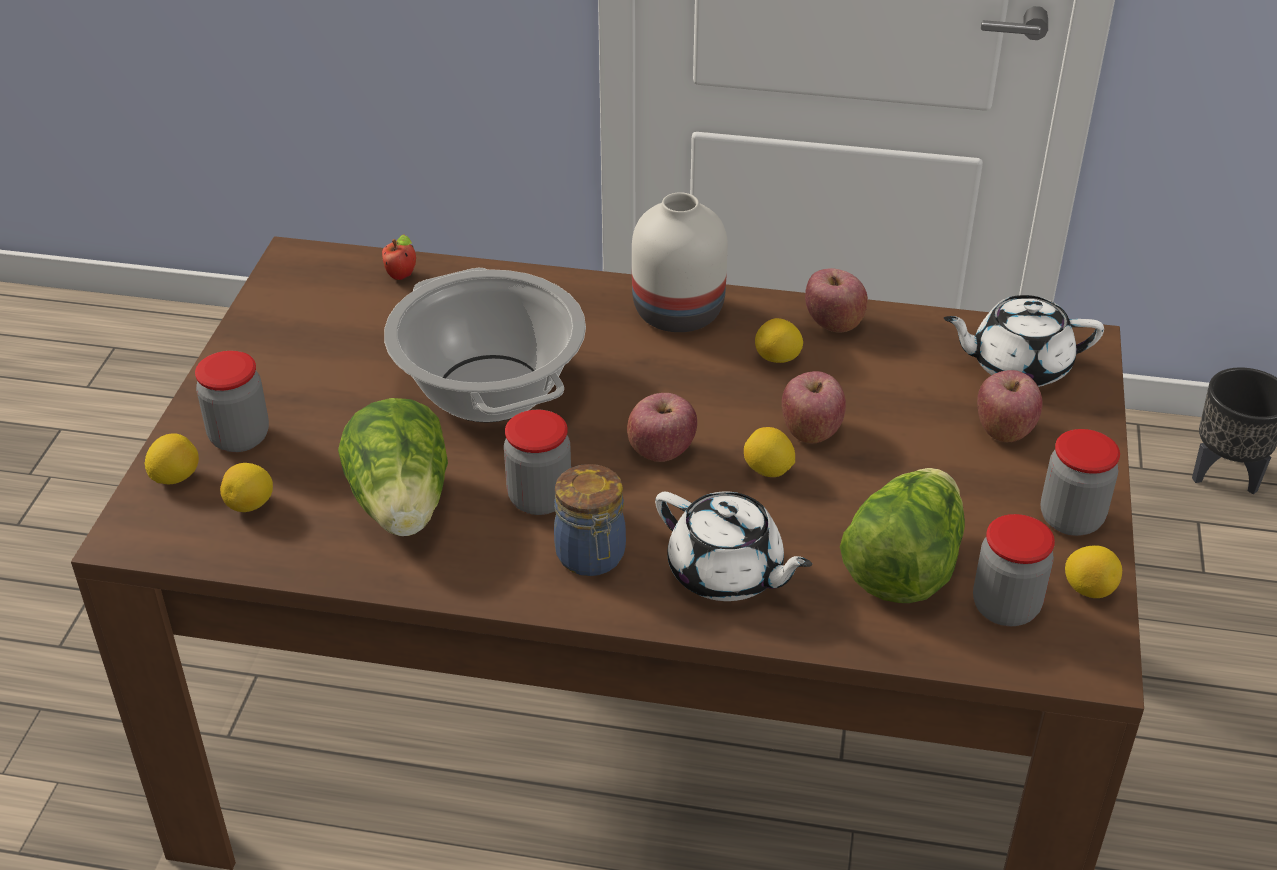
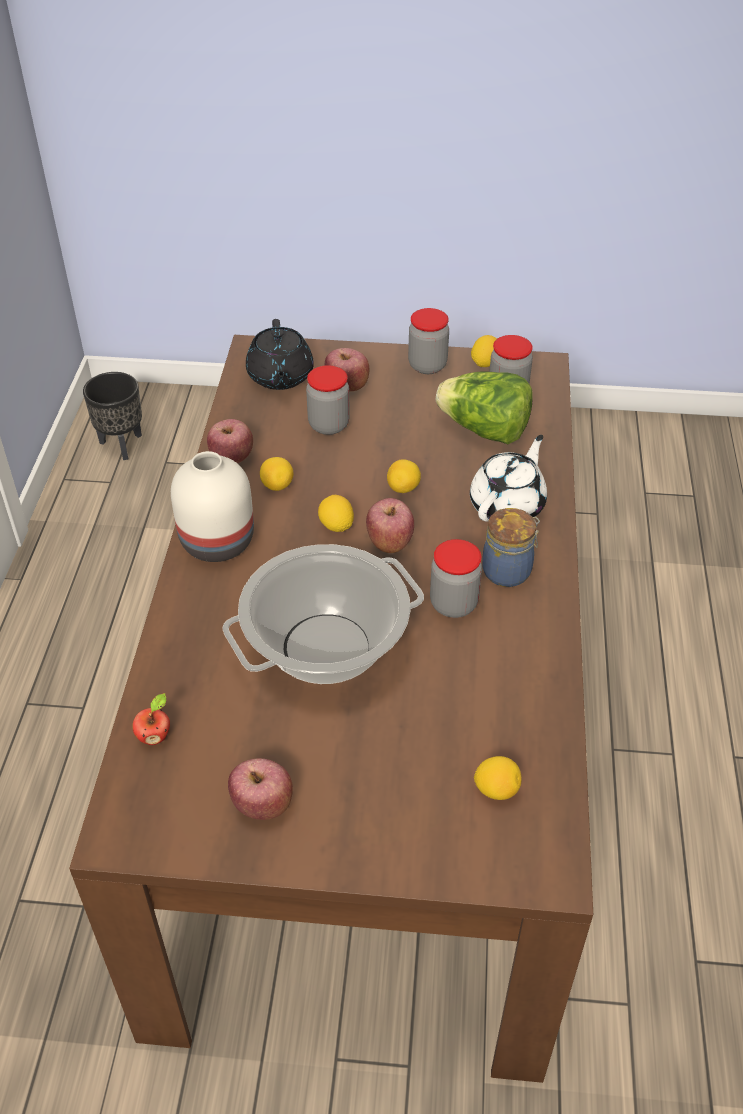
camera: 95 degrees left, 5 degrees up
lemon [145,433,199,484] -> lemon moved to [318,495,354,532]
jar [195,351,269,452] -> jar moved to [306,365,350,435]
lettuce [338,398,448,536] -> none
apple [782,371,846,444] -> apple moved to [228,758,293,820]
white teapot [944,295,1104,387] -> black teapot [246,319,314,390]

